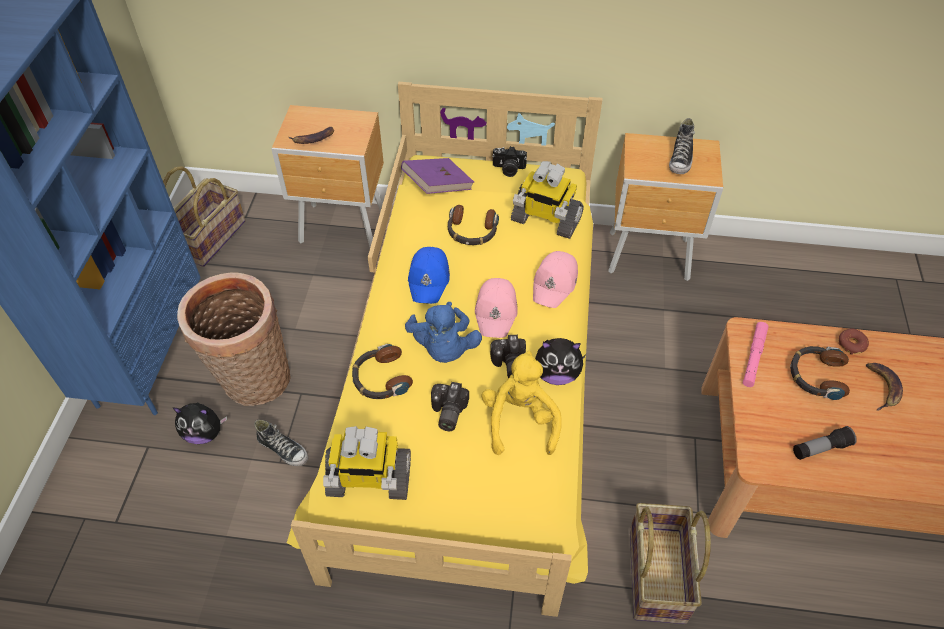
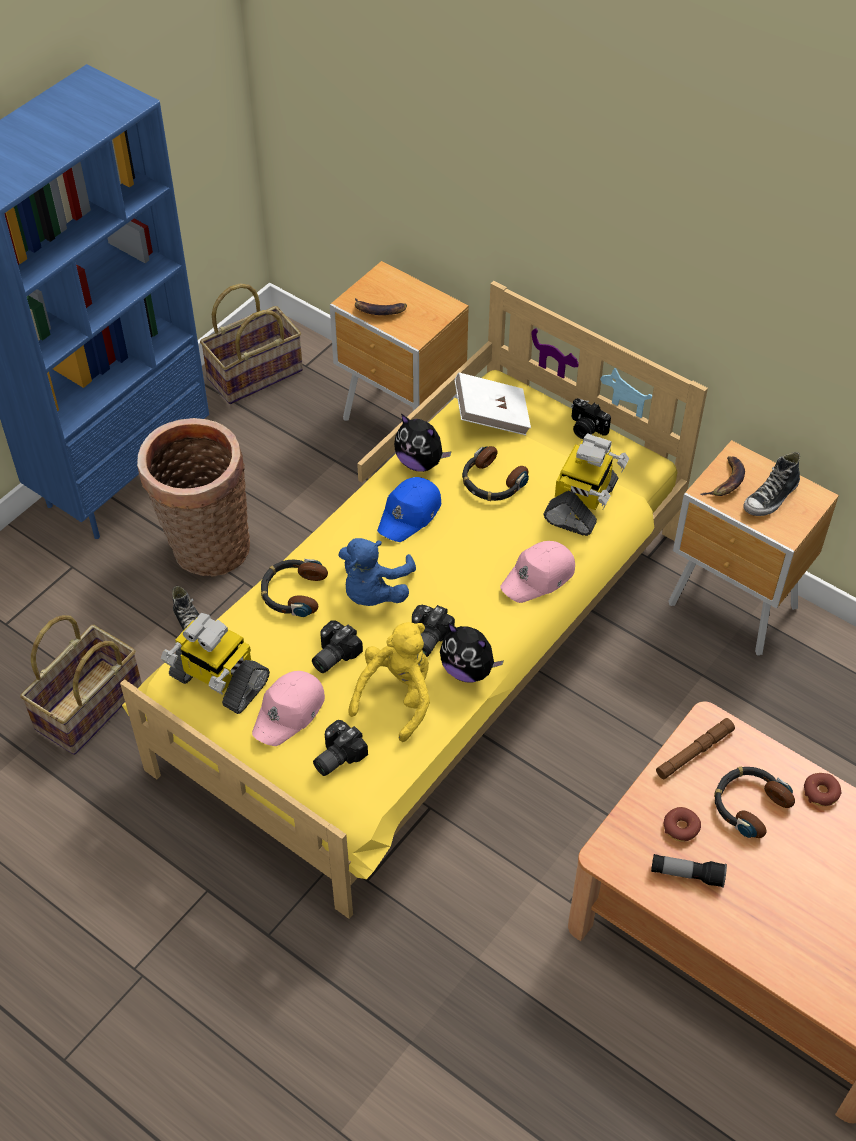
camera: 30 degrees right, 0 degrees up
plush toy [173,403,227,444] -> plush toy moved to [394,414,452,472]
purple book [401,158,474,194] -> white book [455,373,531,435]
pink cap [475,278,518,338] -> pink cap moved to [252,671,325,746]
toy robot [511,161,584,239] -> toy robot turned 120 degrees counterclockwise [544,433,629,536]
basket [630,503,711,624] -> basket moved to [20,615,142,755]
pink flashlight [743,322,769,387] -> brown flashlight [656,718,735,780]
banana [866,363,903,411] -> banana moved to [701,456,745,496]
none -> camera [313,720,368,776]
none -> donut [664,807,701,842]

